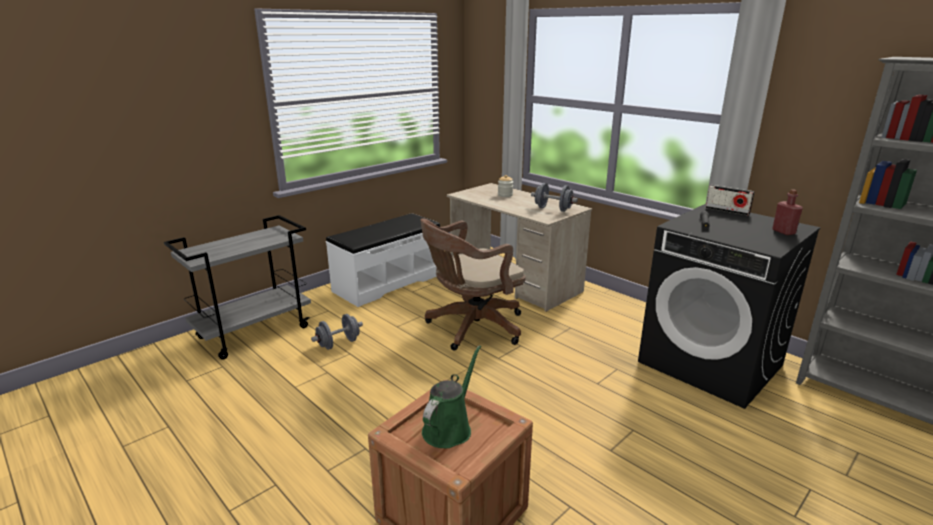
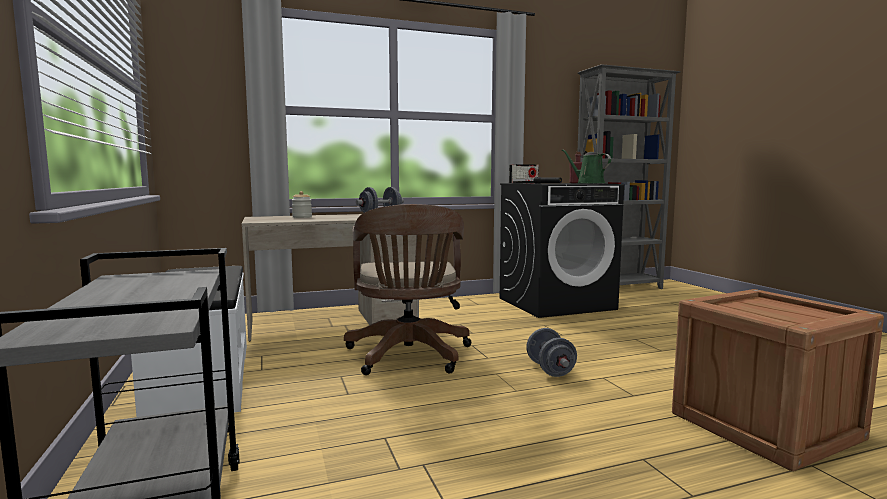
camera: 65 degrees left, 15 degrees down
grey dumbbell [311,314,363,350] -> grey dumbbell moved to [526,328,577,377]
green watering can [422,345,481,448] -> green watering can moved to [562,150,611,183]

